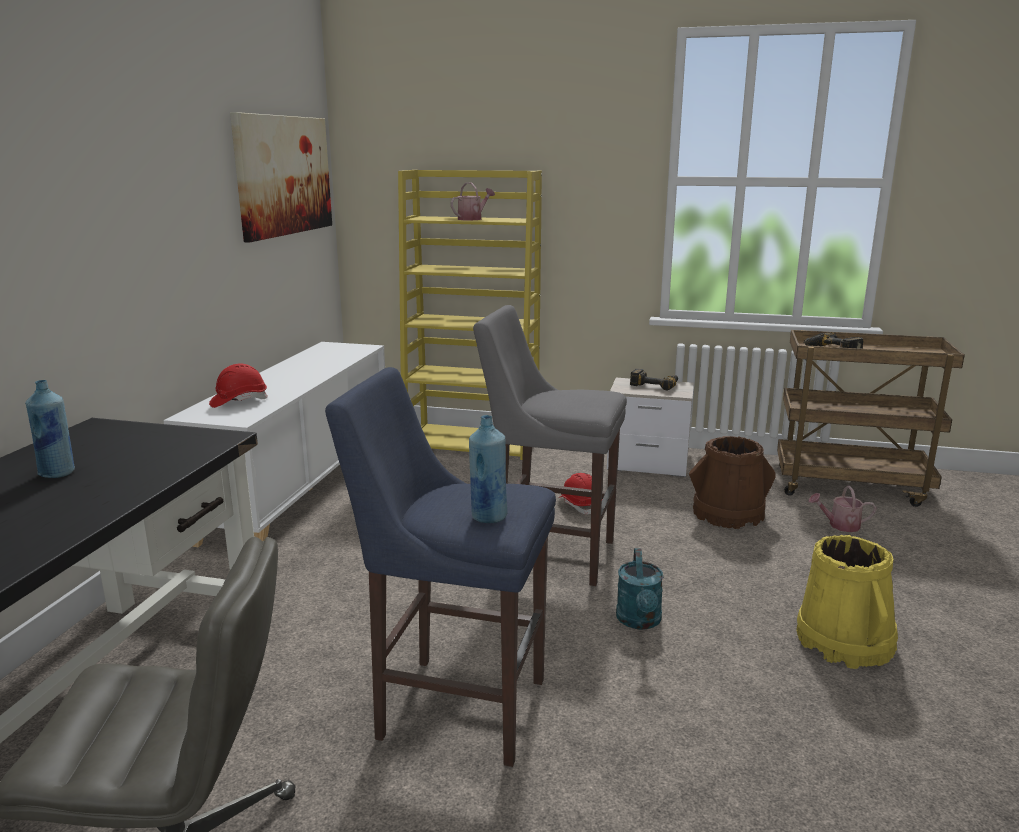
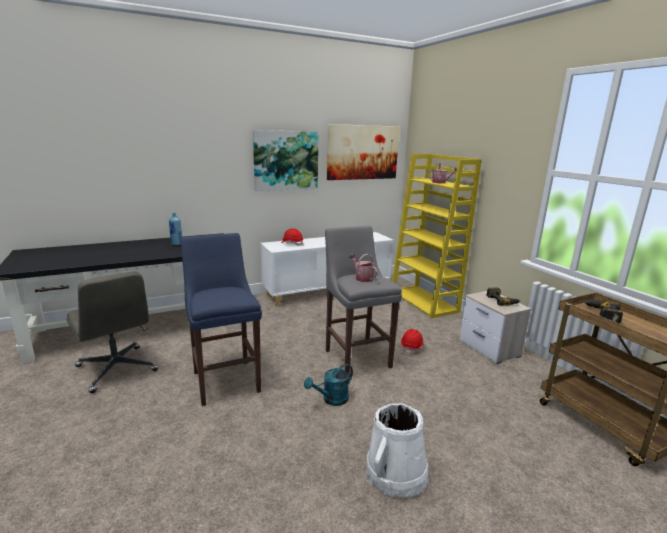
camera: 50 degrees right, 0 degrees up
blue bottle [469,415,507,523] -> none
brown bucket [689,436,776,529] -> none
yellow bucket [797,535,898,669] -> white bucket [366,403,429,498]
watering can [809,486,877,532] -> watering can moved to [349,254,377,282]
none -> picture [253,130,319,191]

